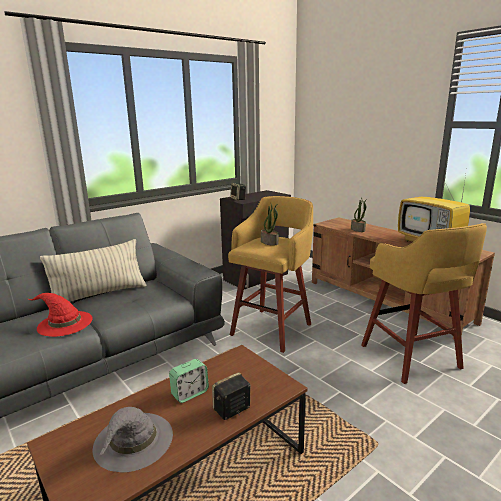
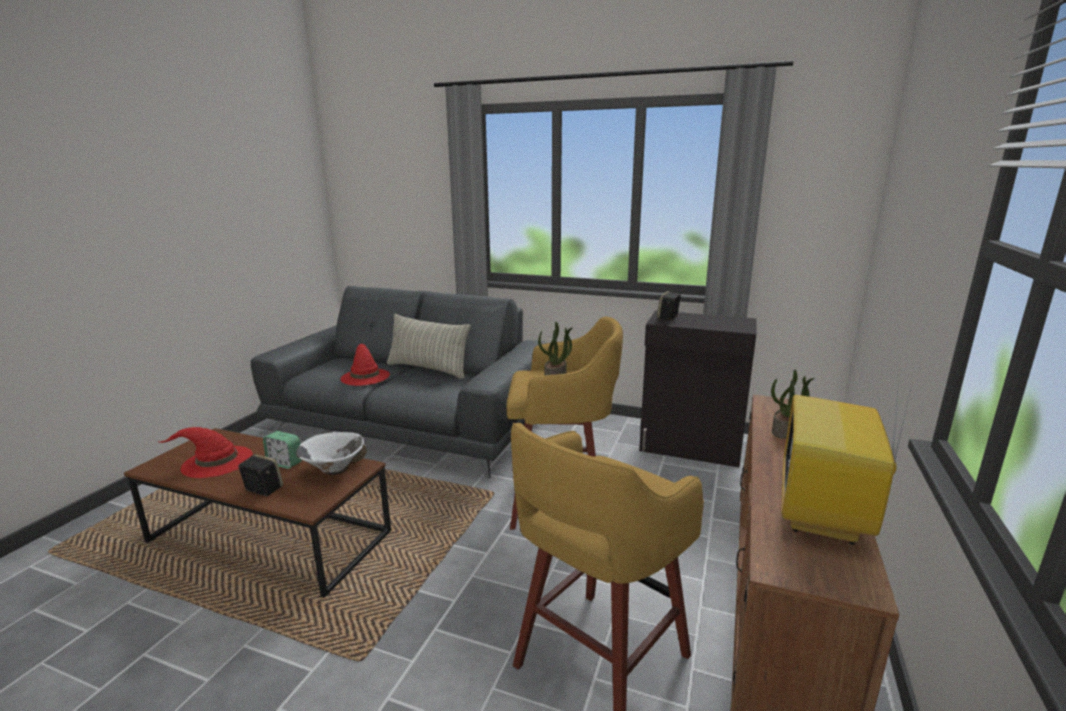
camera: 60 degrees right, 0 degrees up
grey hat [93,407,173,472] -> red hat [157,427,253,478]
none -> white bowl [296,432,367,475]

